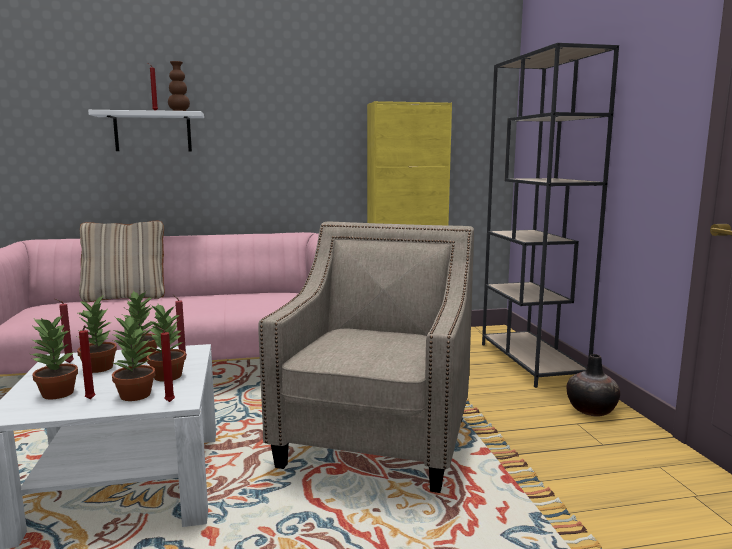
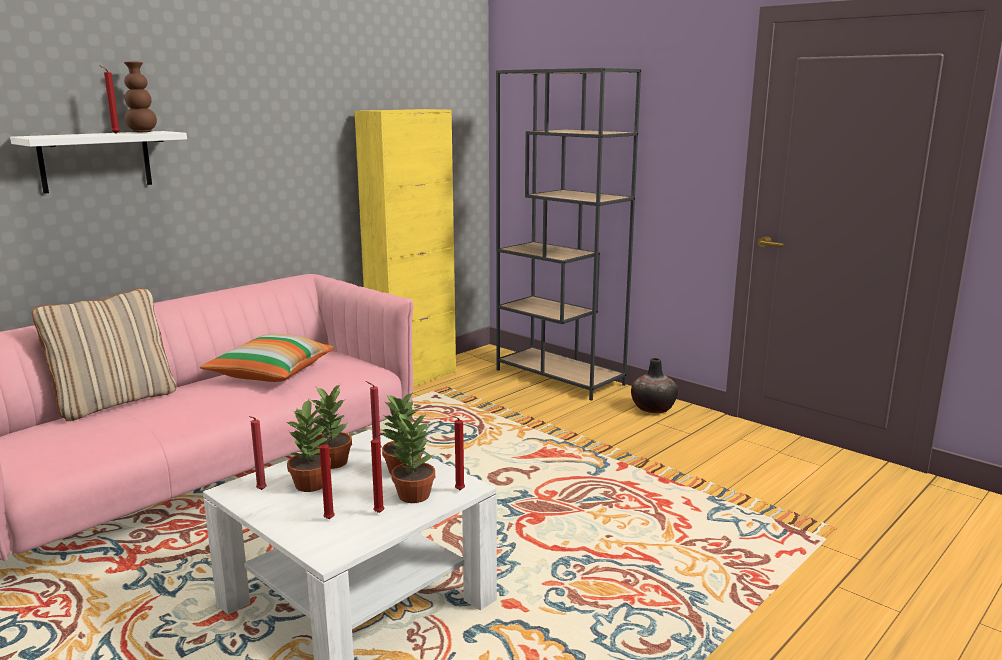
camera: 35 degrees left, 5 degrees up
potted plant [31,315,78,400] -> red candle [319,440,335,519]
beige armchair [258,222,474,493] -> none
none -> pillow [200,334,335,382]

